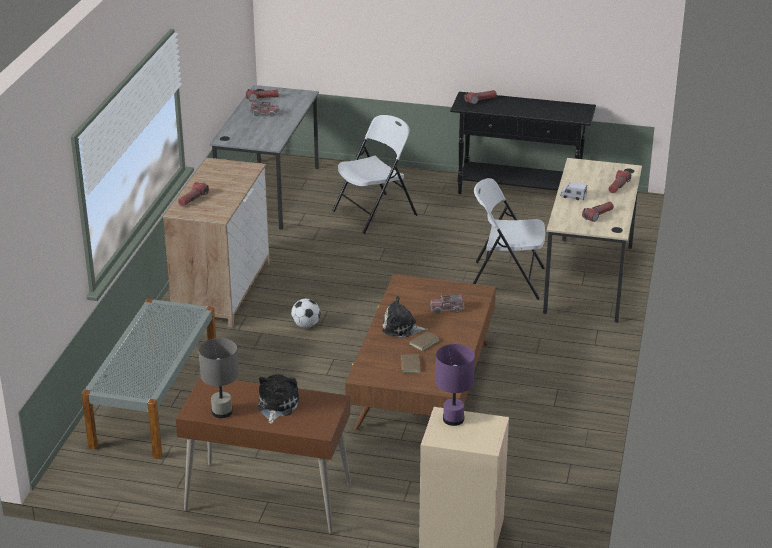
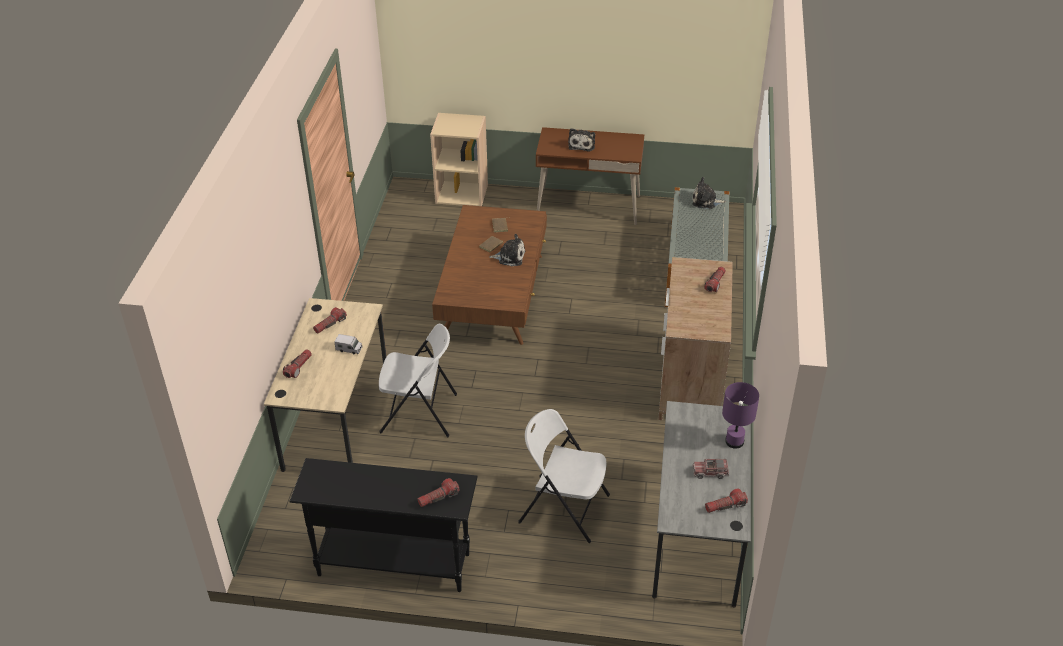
camera: 175 degrees right, 10 degrees up
grey table lamp [199,338,238,418] -> none
football [291,299,321,328] -> none
white chair [332,115,417,234] -> white chair turned 60 degrees clockwise [518,409,610,544]
toy truck [430,294,465,314] -> none
purple table lamp [435,344,475,426] -> purple table lamp moved to [722,382,759,449]
none -> plush toy [692,177,726,209]

